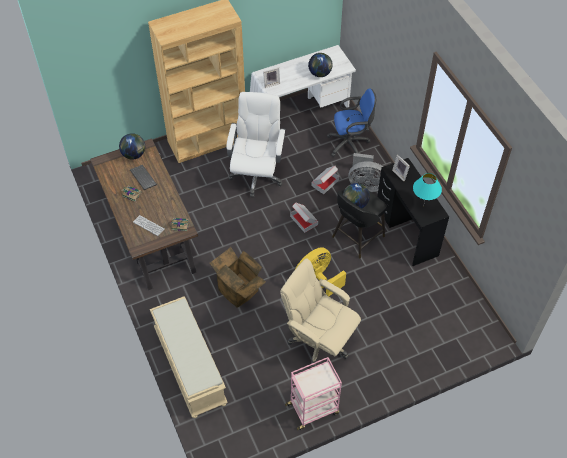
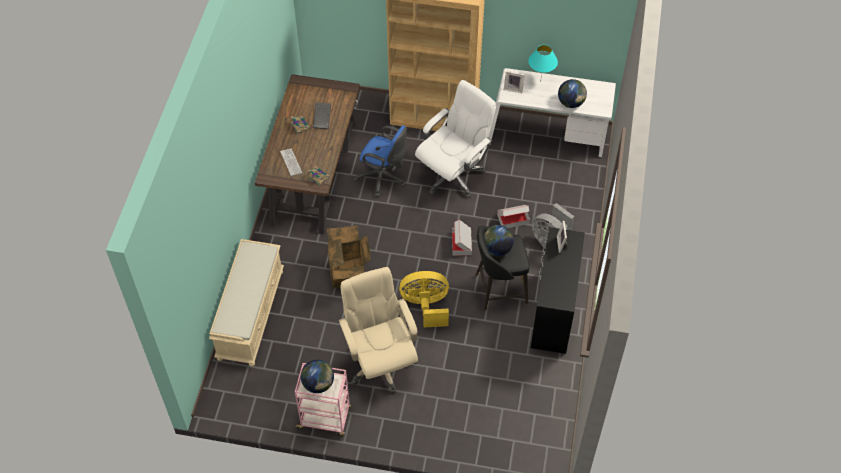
camera: 35 degrees right, 0 degrees up
globe [119,133,145,160] -> globe moved to [301,360,334,393]
blue office chair [327,88,376,157] -> blue office chair moved to [354,125,407,197]
turquoise table lamp [413,173,442,207] -> turquoise table lamp moved to [528,45,558,83]

